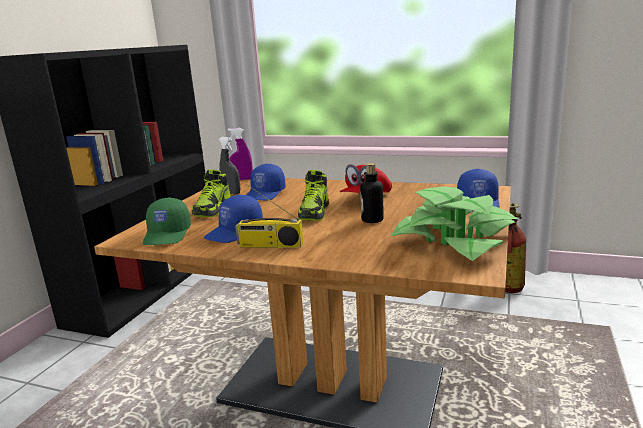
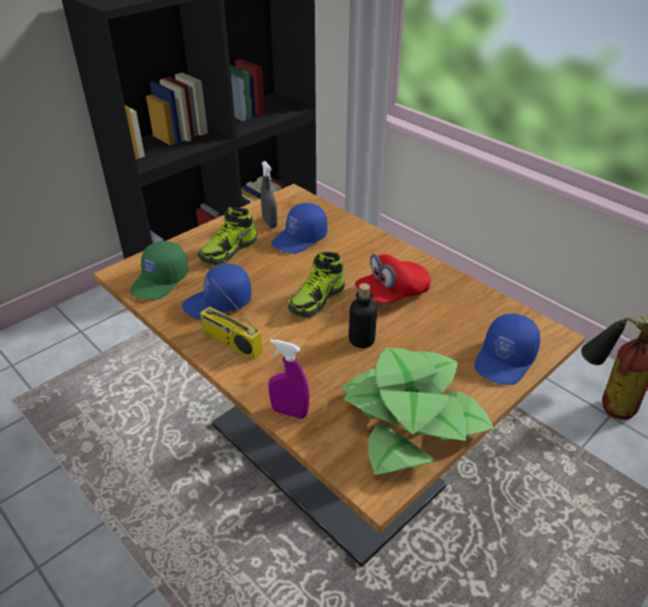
camera: 25 degrees right, 20 degrees up
purple spray bottle [227,128,253,180] -> purple spray bottle moved to [268,339,309,419]

